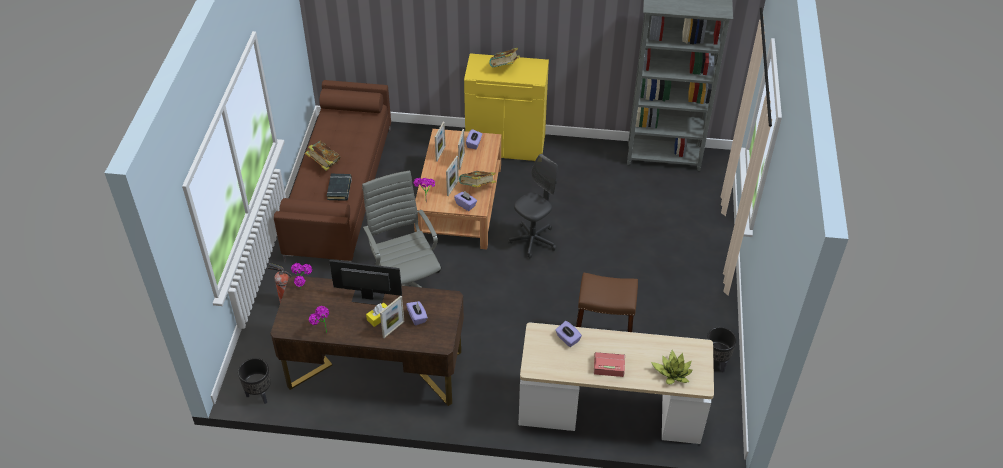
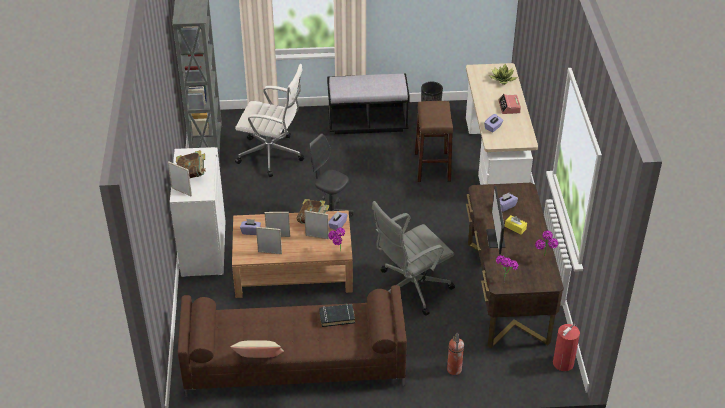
camera: 100 degrees left, 5 degrees down
black planter [238,358,271,404] -> fire extinguisher [553,324,580,371]
book [305,141,341,171] -> none
picture frame [380,296,404,338] -> picture frame moved to [168,161,192,196]
yellow cabinet [464,53,549,161] -> white cabinet [170,147,225,278]
none -> beige pillow [230,340,284,358]
none -> white office chair [235,64,304,177]
none -> black bench [327,74,410,134]

